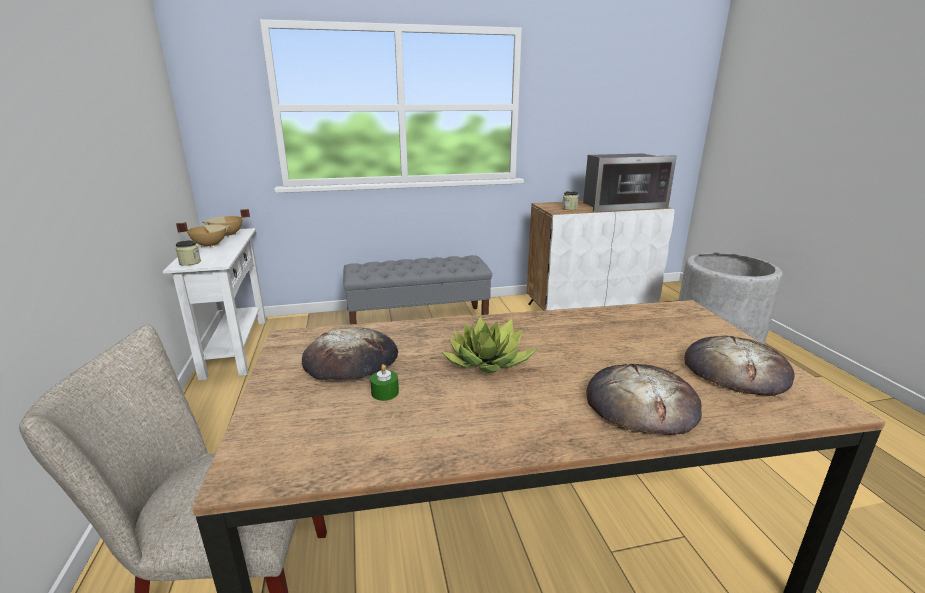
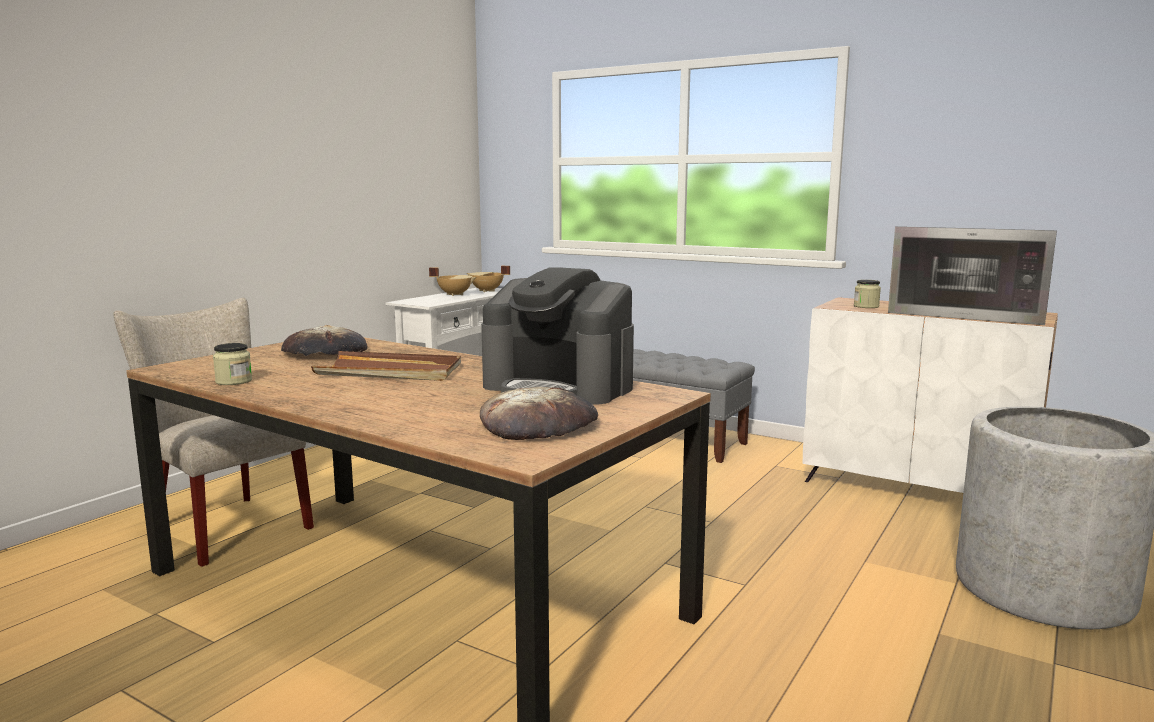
camera: 45 degrees right, 10 degrees down
jar [176,240,201,266] -> jar moved to [213,343,252,385]
green candle [370,364,399,401] -> none
potted plant [441,316,538,373] -> brown tray [311,351,461,381]
bread [586,364,702,435] -> none
none -> coffee machine [481,267,634,405]

